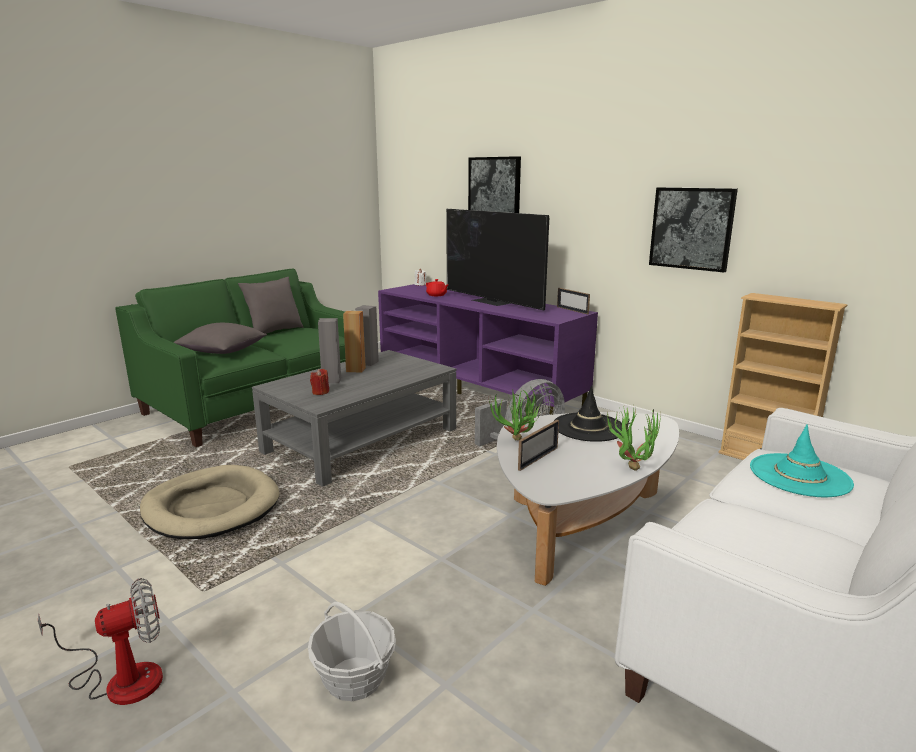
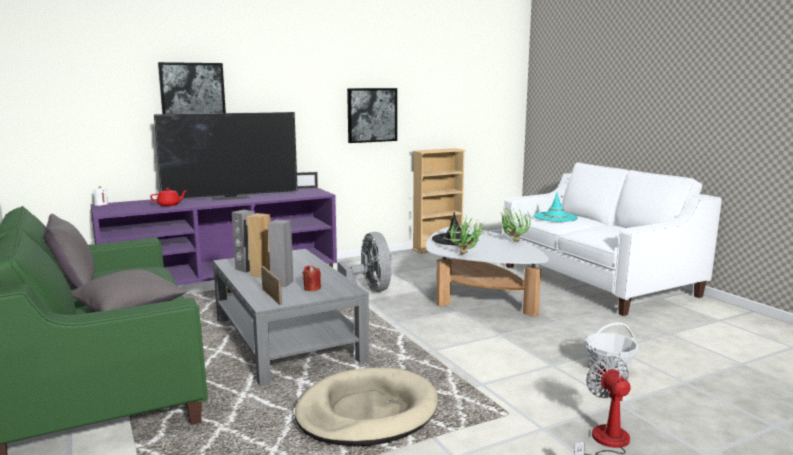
camera: 70 degrees left, 5 degrees down
picture frame [518,420,559,471] -> picture frame moved to [261,266,282,305]

